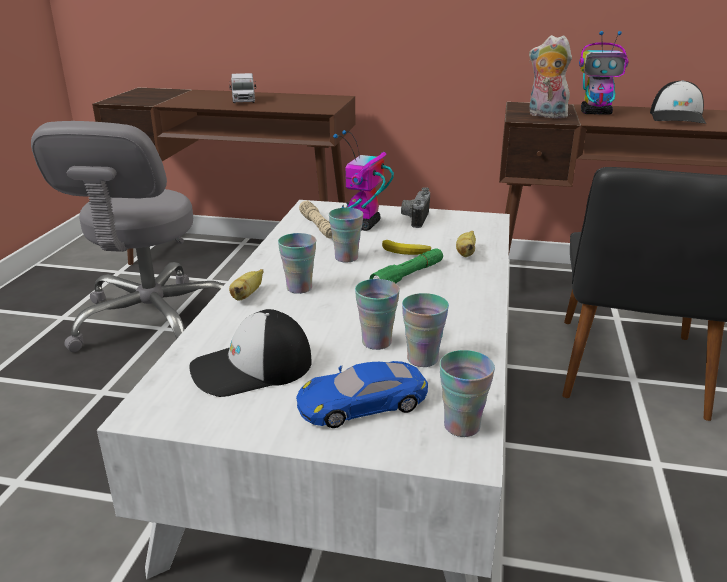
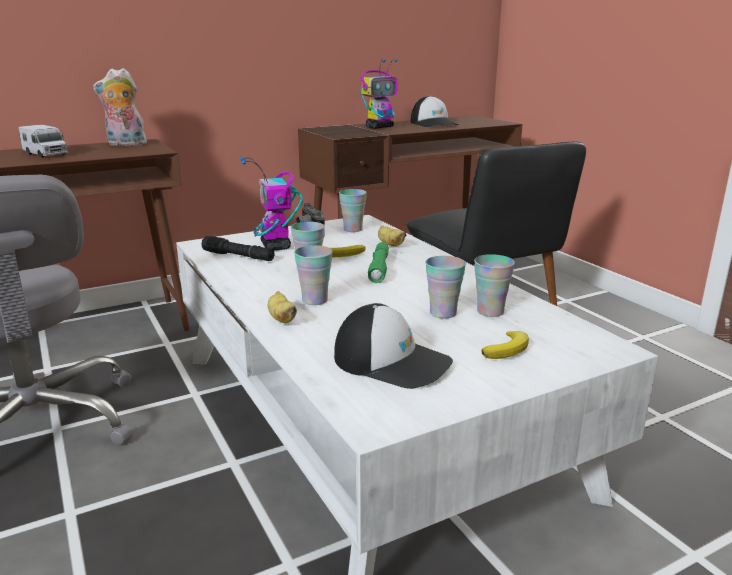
camera: 40 degrees left, 5 degrees down
cap [189,309,312,397] -> cap turned 90 degrees counterclockwise [334,303,453,389]
blue toy car [296,361,428,428] -> banana [482,331,529,359]
beige flashlight [299,200,332,239] -> black flashlight [202,236,275,261]
cup [440,350,495,437] -> cup moved to [339,189,367,232]
plush toy [529,35,572,118] -> plush toy moved to [93,68,147,146]

